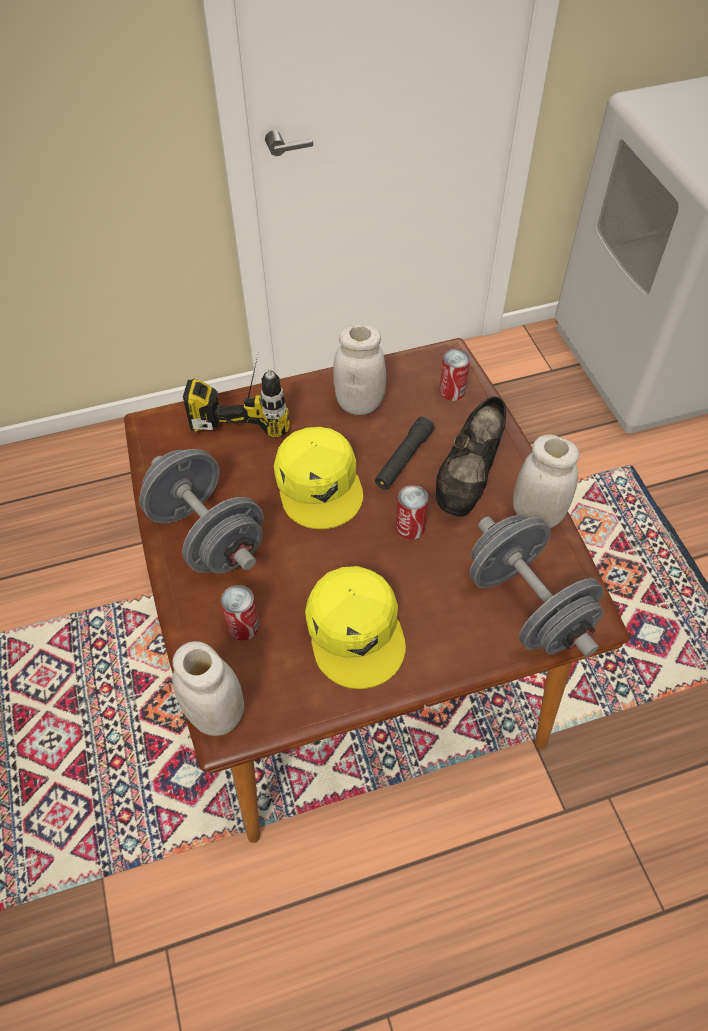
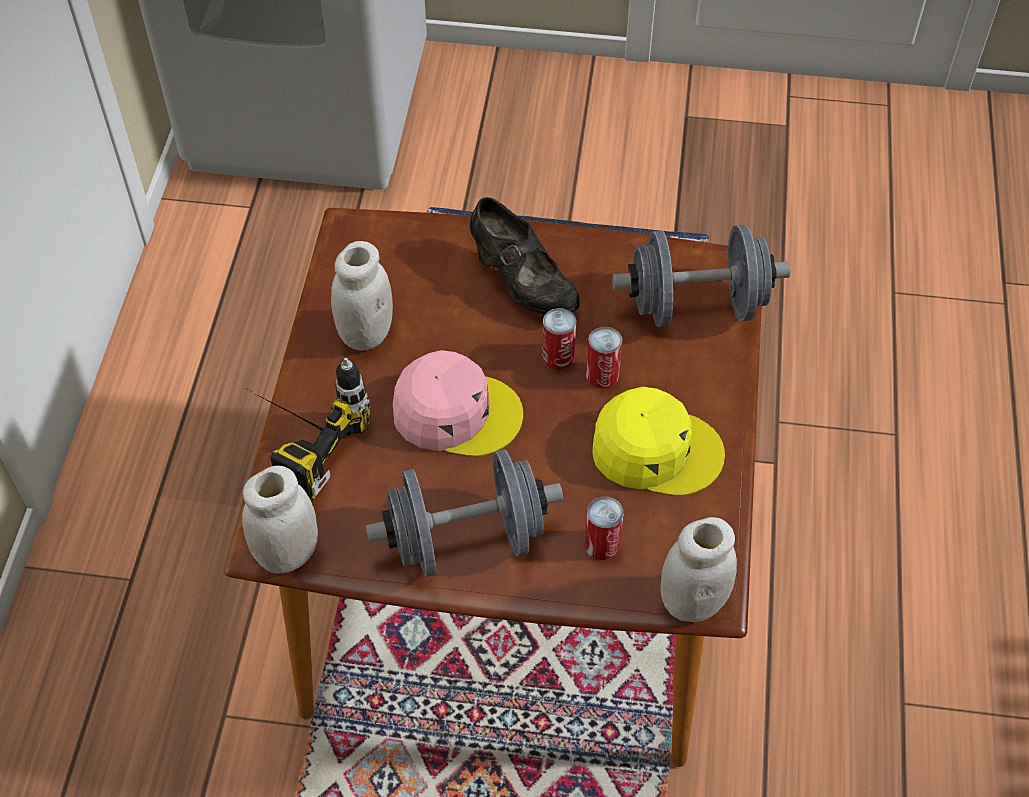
camera: 65 degrees left, 0 degrees up
yellow cap [274,427,363,529] -> pink cap [393,350,523,457]
black flashlight [375,417,434,490] -> none
can [439,349,470,401] -> can moved to [586,327,623,389]
white jar [513,435,579,528] -> white jar moved to [242,466,318,574]

